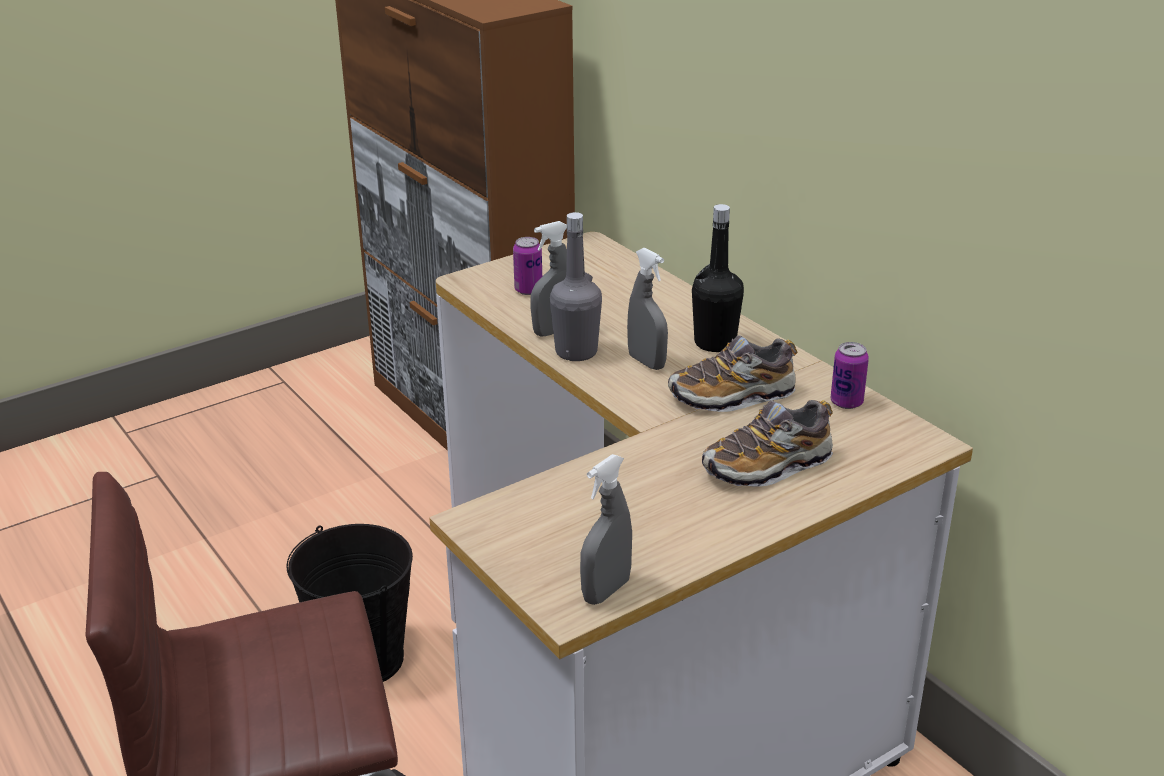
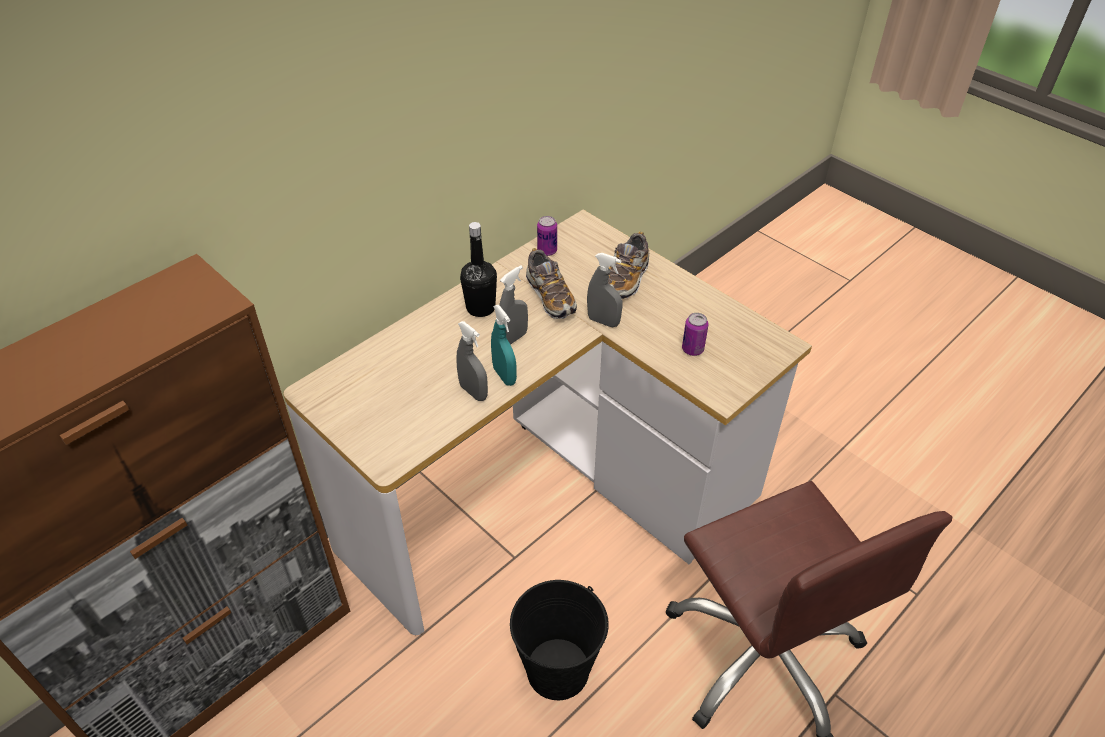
camera: 100 degrees left, 15 degrees up
can [513,237,542,295] -> can moved to [682,313,708,356]
grey bottle [550,212,602,361] -> turquoise spray bottle [491,305,517,386]
grey spray bottle [580,454,632,605] -> grey spray bottle moved to [587,253,623,327]
shoe [702,400,833,487] -> shoe turned 60 degrees clockwise [608,231,649,299]

